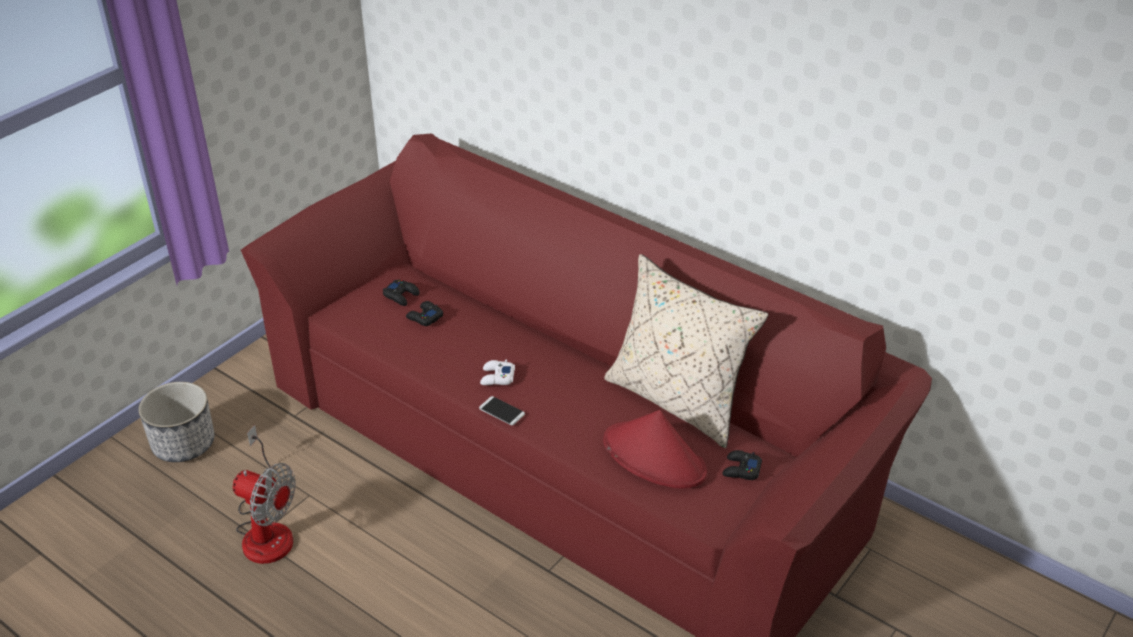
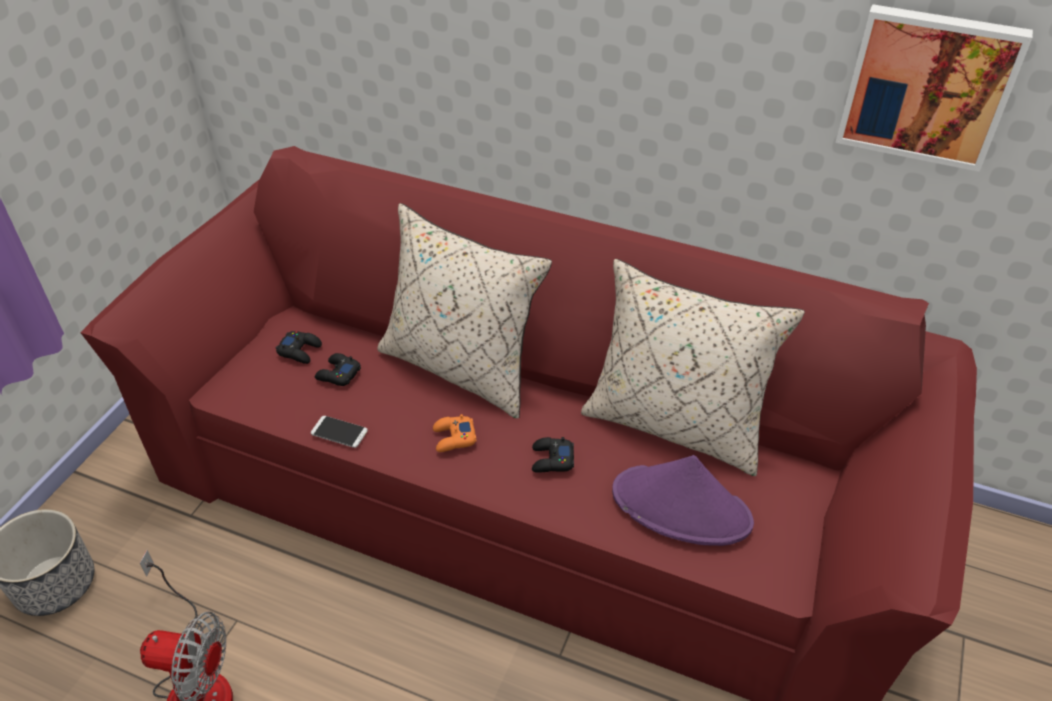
camera: 15 degrees left, 5 degrees up
phone [479,396,525,425] -> phone moved to [311,416,368,448]
white game controller [480,360,515,385] -> orange game controller [433,414,477,452]
red hat [603,410,707,489] -> purple hat [612,455,754,546]
black game controller [723,450,762,480] -> black game controller moved to [532,437,574,473]
none -> beige pillow [377,203,552,419]
none -> picture [835,4,1033,172]

